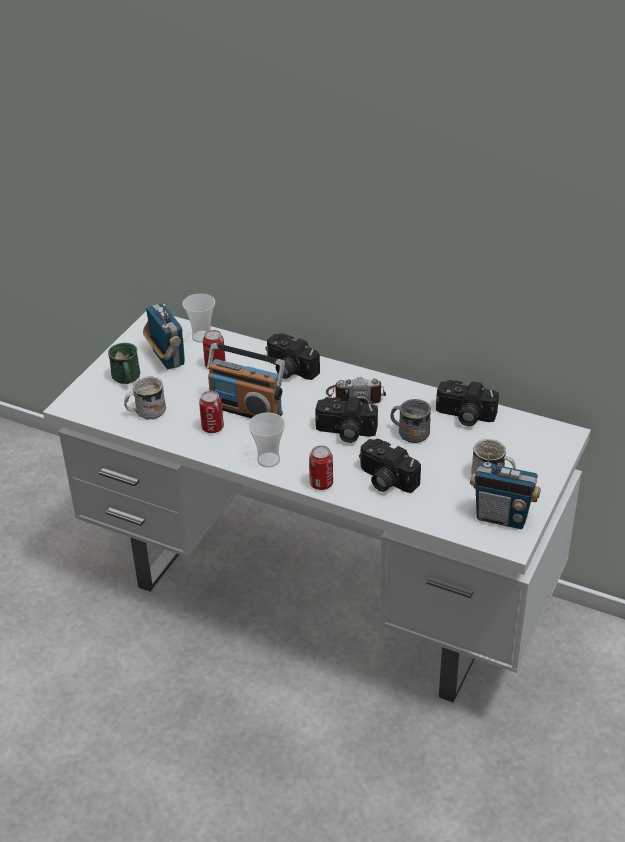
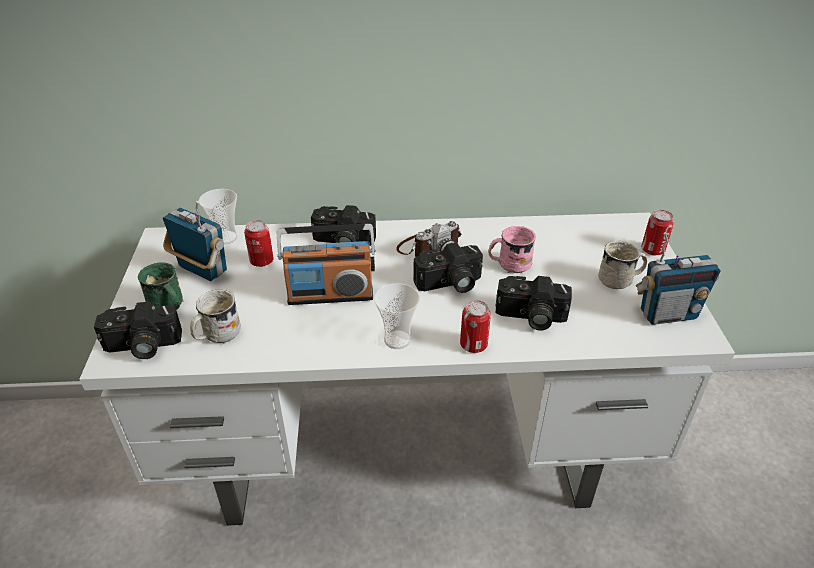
camera: 30 degrees left, 0 degrees up
can [199,391,224,433] -> can moved to [641,210,674,255]
grey mug [391,399,431,443] -> pink mug [488,226,536,273]
camera [436,380,499,426] -> camera moved to [94,301,182,359]

